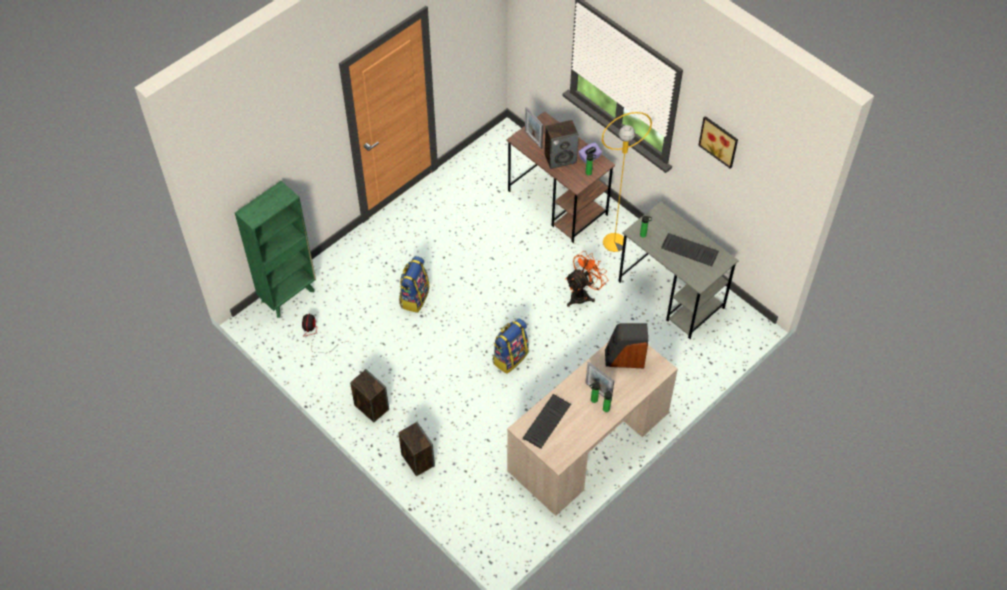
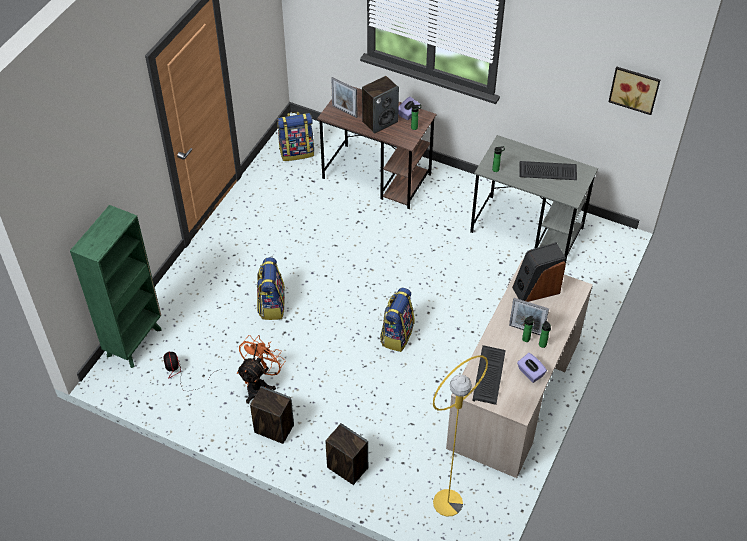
camera: 20 degrees left, 5 degrees down
orange fan [565,251,608,307] -> orange fan moved to [237,335,285,404]
yellow floor lamp [602,112,652,252] -> yellow floor lamp moved to [433,356,488,516]
picture [698,116,738,169] -> picture moved to [609,67,660,115]
none -> backpack [277,112,314,161]
none -> purple tissue box [517,353,547,383]

